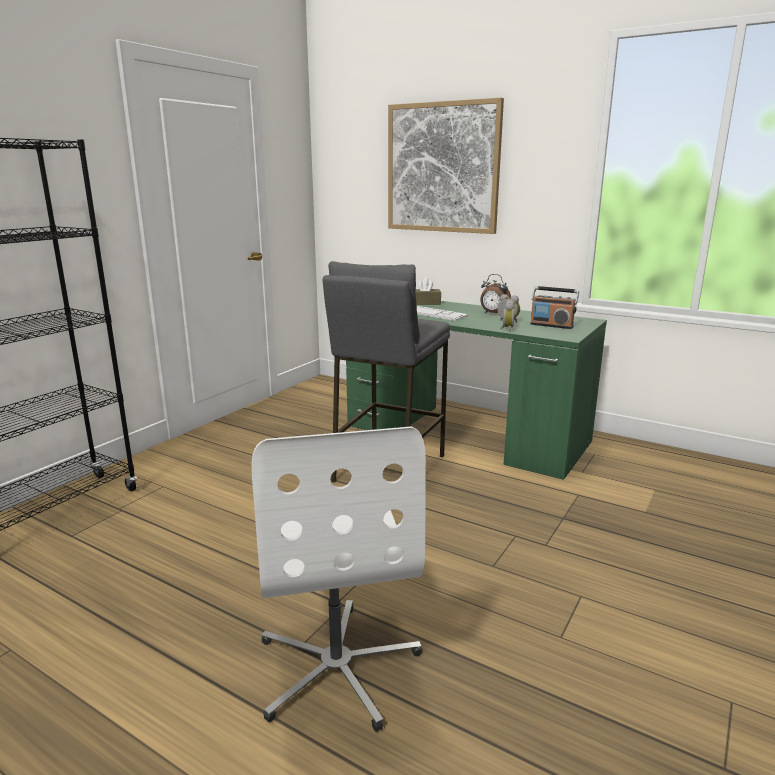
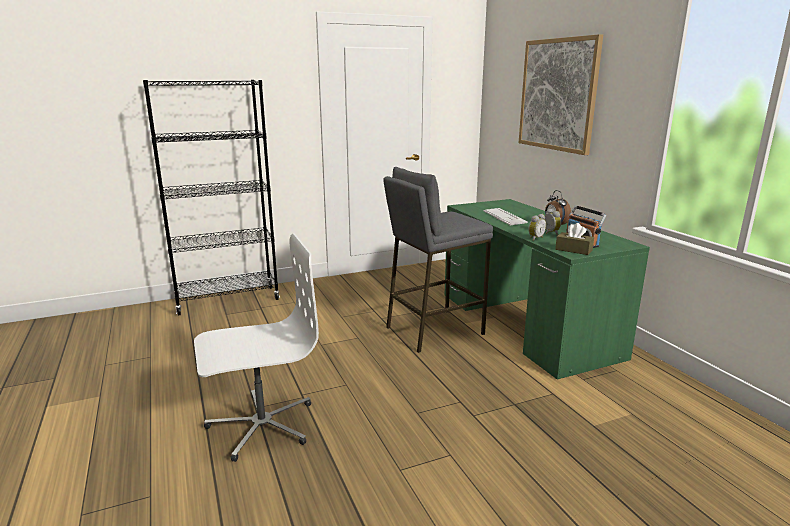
camera: 35 degrees right, 0 degrees up
white office chair [252,427,426,732] -> white office chair turned 135 degrees counterclockwise [194,233,319,462]
brown tissue box [416,278,441,305] -> brown tissue box moved to [555,223,594,255]

